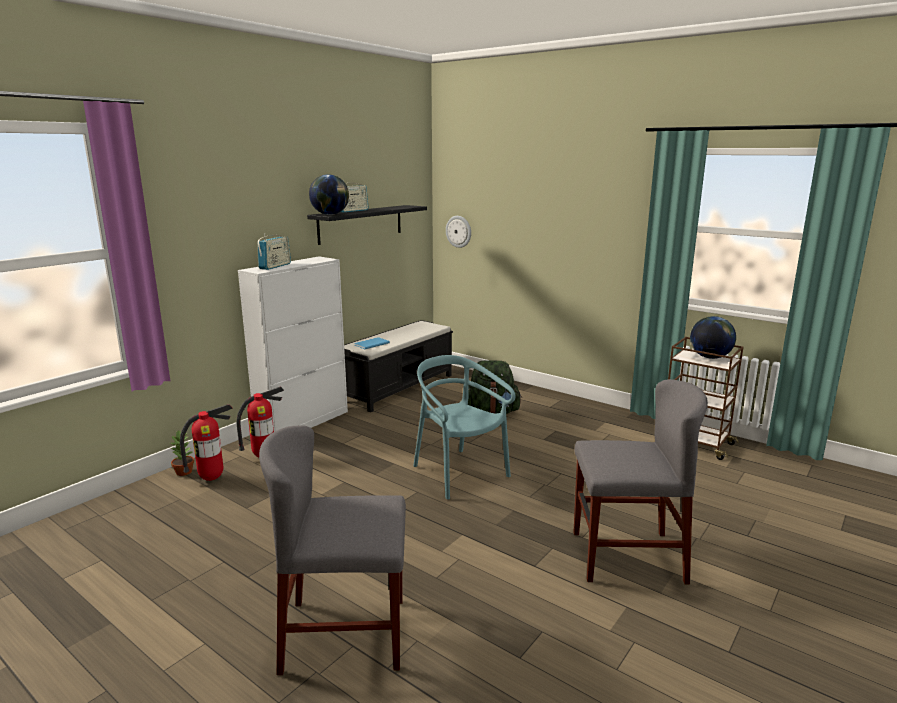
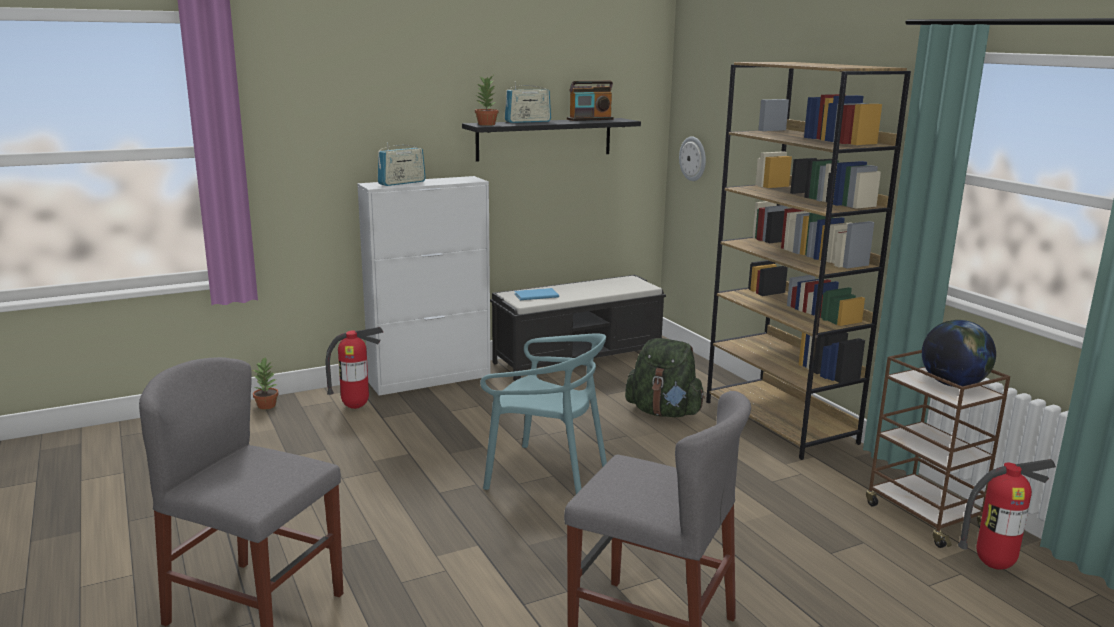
camera: 25 degrees right, 0 degrees up
fire extinguisher [180,404,233,481] -> fire extinguisher moved to [958,459,1056,570]
globe [309,174,349,215] -> potted plant [475,76,499,126]
turquoise chair [413,355,516,500] -> turquoise chair turned 120 degrees clockwise [480,333,607,494]
none -> radio [567,81,614,121]
none -> brown bookcase [706,62,911,460]

